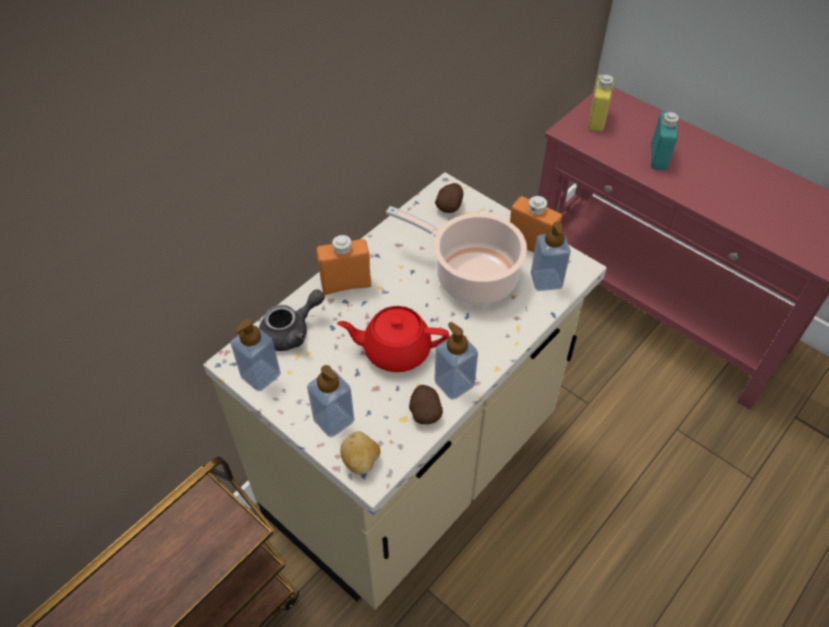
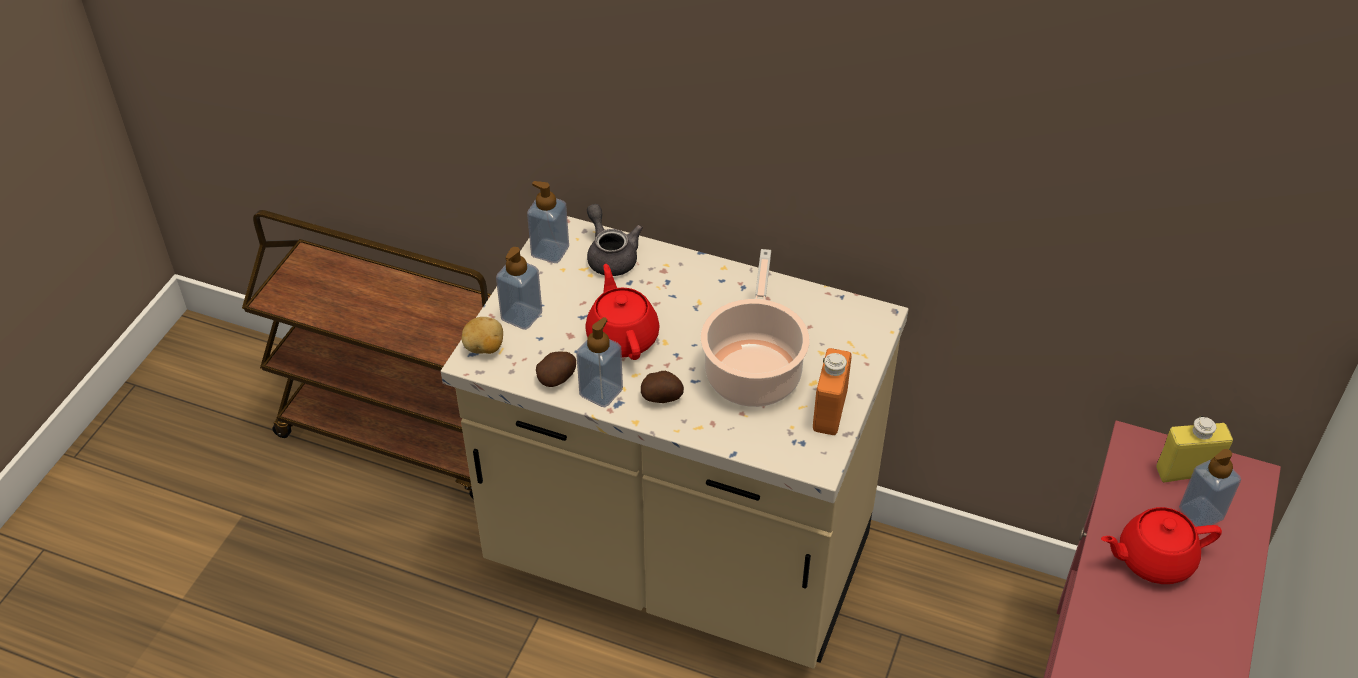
camera: 70 degrees right, 5 degrees down
grey teapot [259,289,325,351] -> grey teapot turned 150 degrees counterclockwise [587,204,643,276]
orange bottle [317,234,371,295] -> none
potato [435,183,463,213] -> potato moved to [641,371,684,403]
soap dispenser [531,221,571,291] -> soap dispenser moved to [1179,449,1241,527]
turquoise bottle [651,112,679,170] -> red teapot [1101,507,1222,584]

